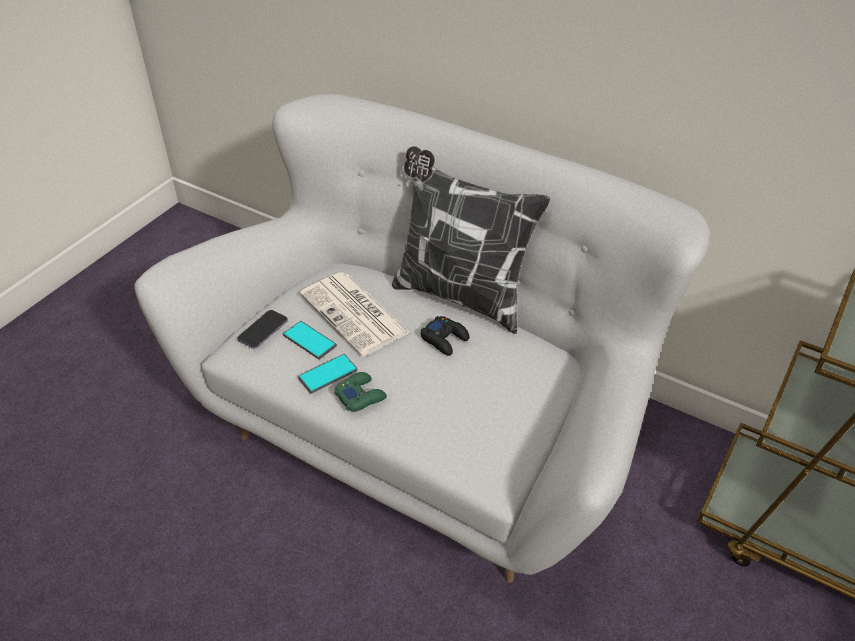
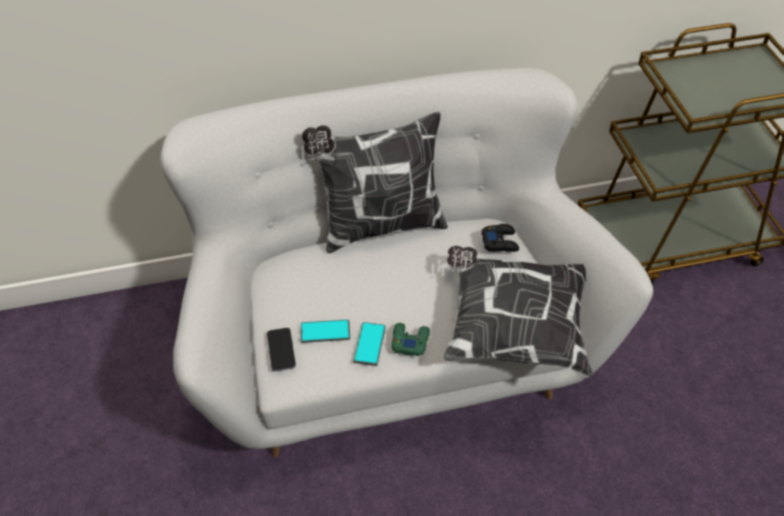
camera: 45 degrees left, 5 degrees up
newspaper [300,272,411,357] -> none
black game controller [421,316,469,356] -> black game controller moved to [481,224,519,252]
none -> pillow [444,246,593,376]

